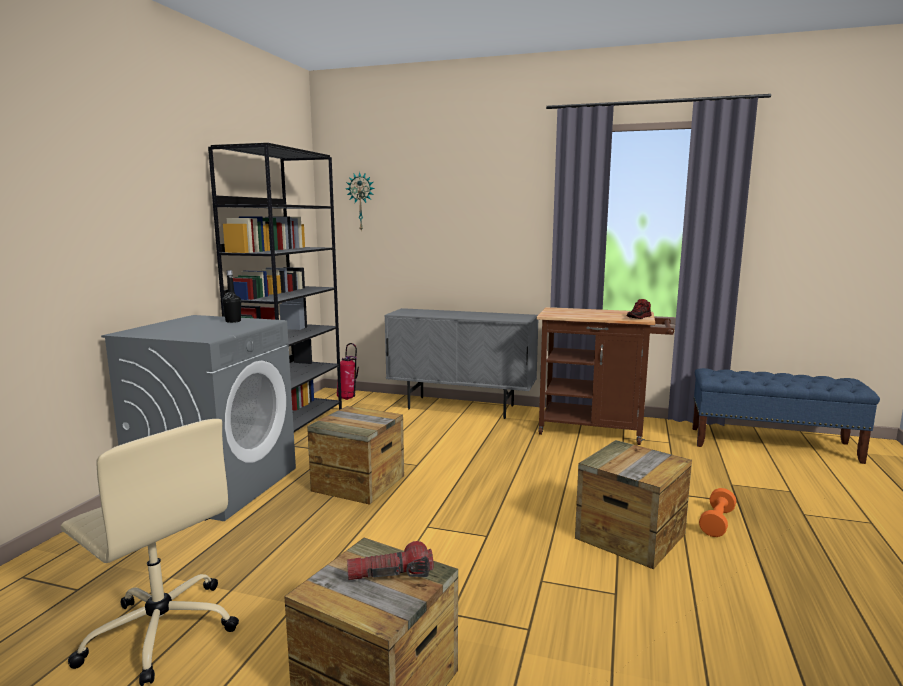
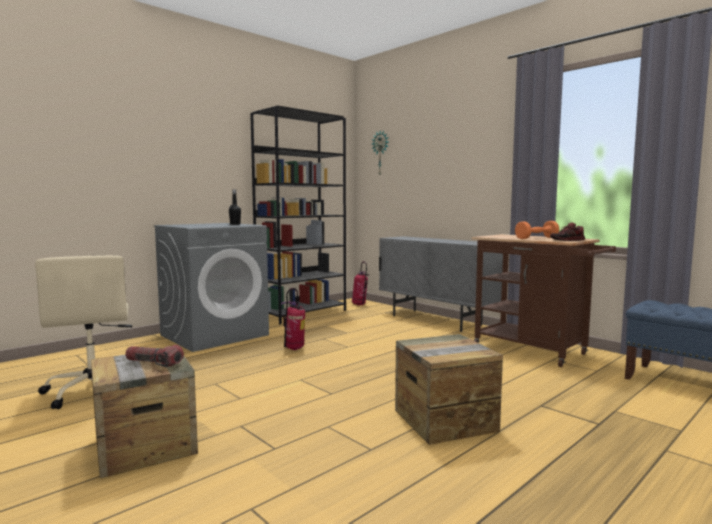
camera: 30 degrees right, 5 degrees down
crate [307,406,404,505] -> fire extinguisher [281,288,305,350]
orange dumbbell [699,488,736,537] -> orange dumbbell moved to [515,221,559,239]

